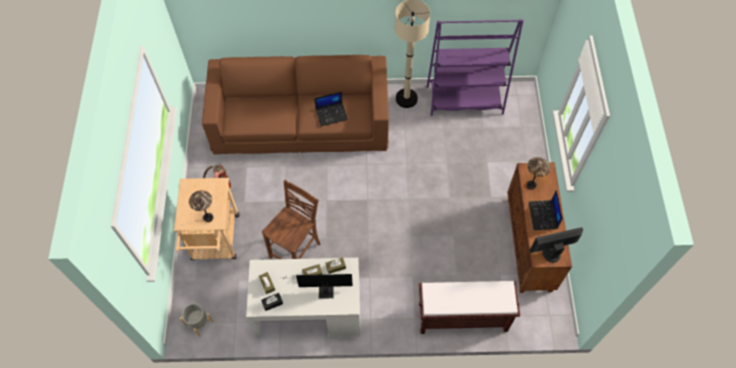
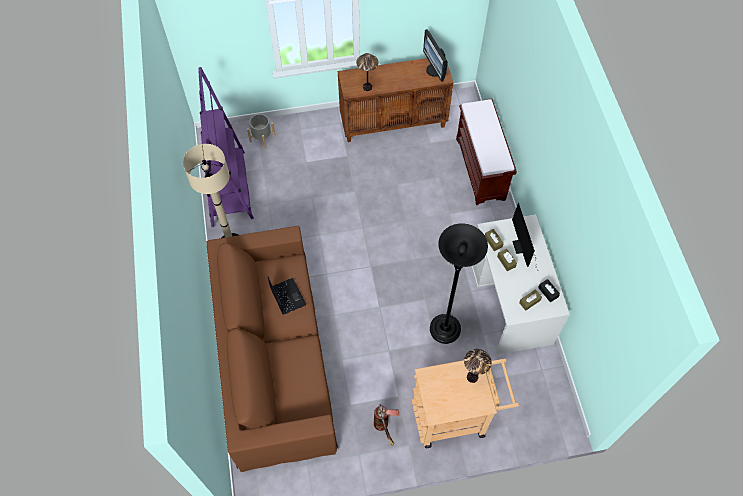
camera: 100 degrees left, 0 degrees up
grey planter [180,302,213,337] -> grey planter moved to [247,114,275,149]
brown chair [262,180,320,259] -> black floor lamp [430,223,488,344]
laptop [529,190,563,230] -> none

